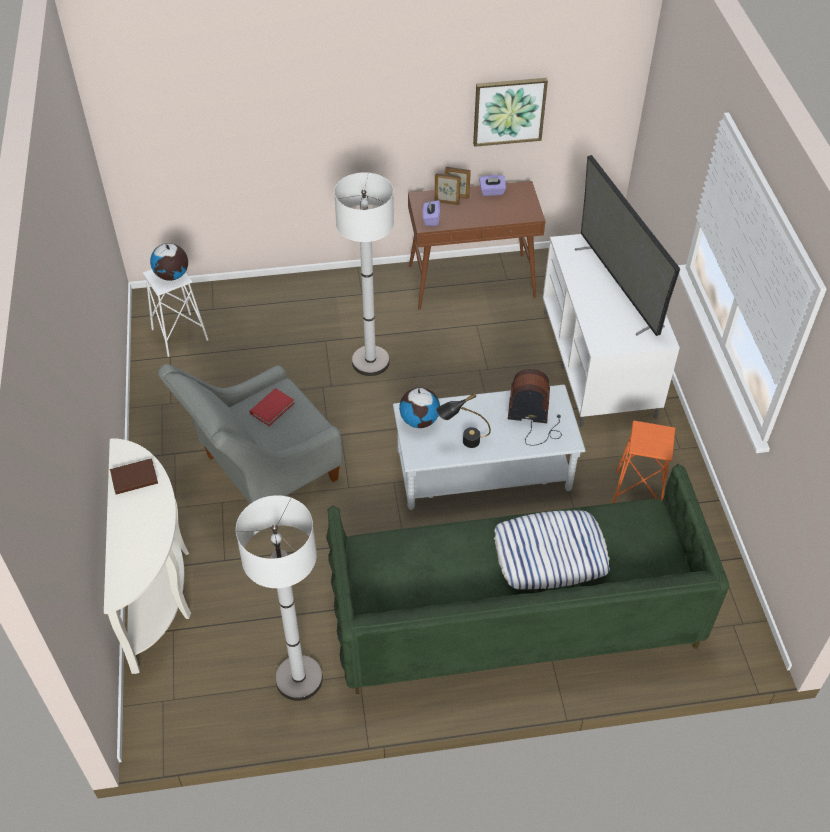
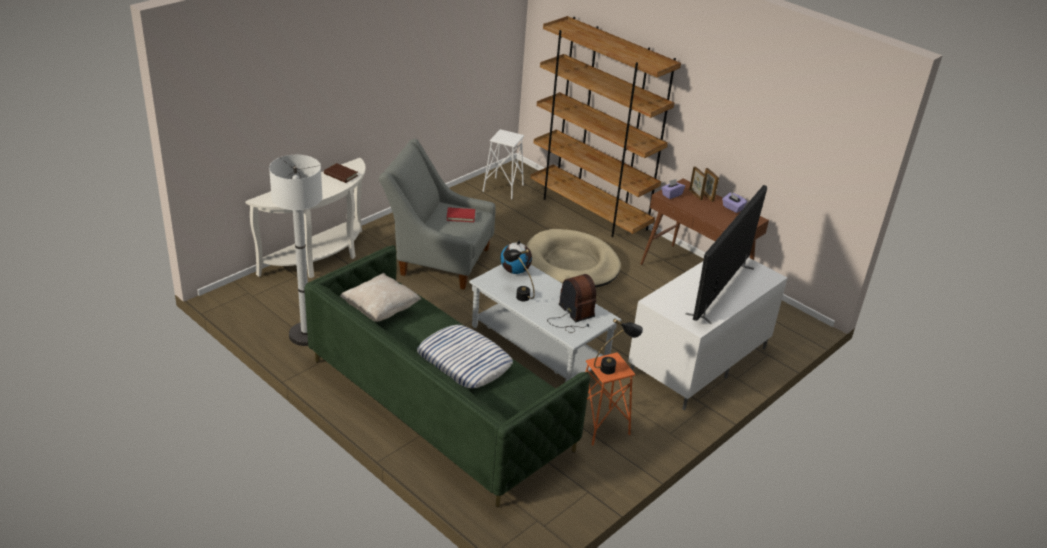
camera: 50 degrees right, 15 degrees down
globe [150,243,188,281] -> none
white floor lamp [334,172,394,376] -> beige dog bed [526,229,621,287]
picture [473,78,548,147] -> none
none -> beige pillow [340,273,421,322]
none -> brown bookcase [530,16,681,237]
none -> black table lamp [594,319,643,374]

